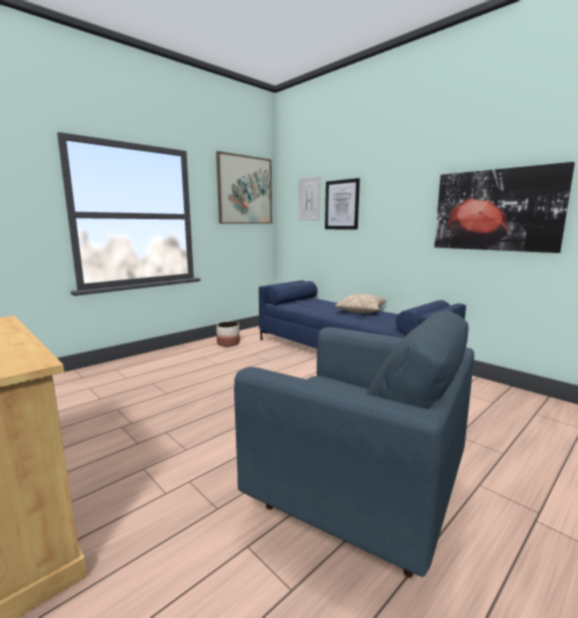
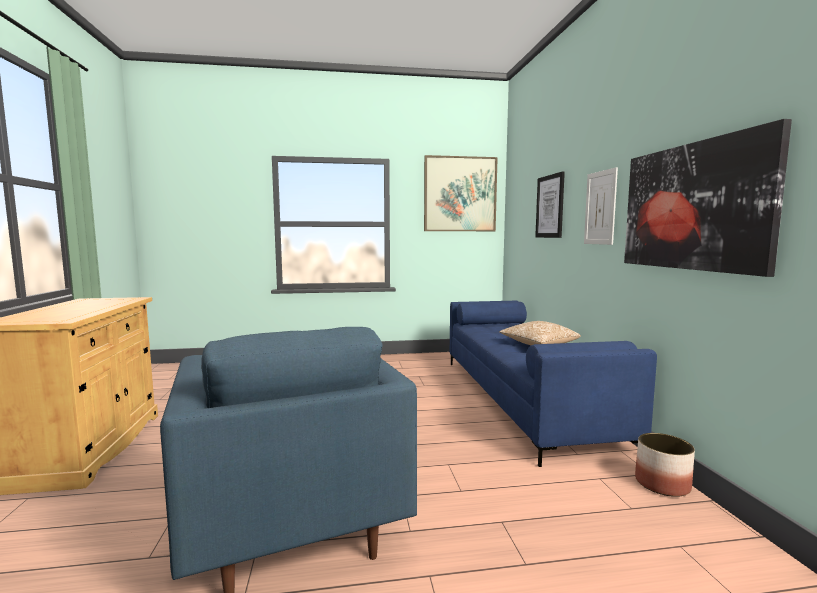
camera: 35 degrees right, 5 degrees down
planter [216,322,240,347] -> planter moved to [635,433,695,497]
picture [299,176,321,221] -> picture moved to [584,167,618,245]

